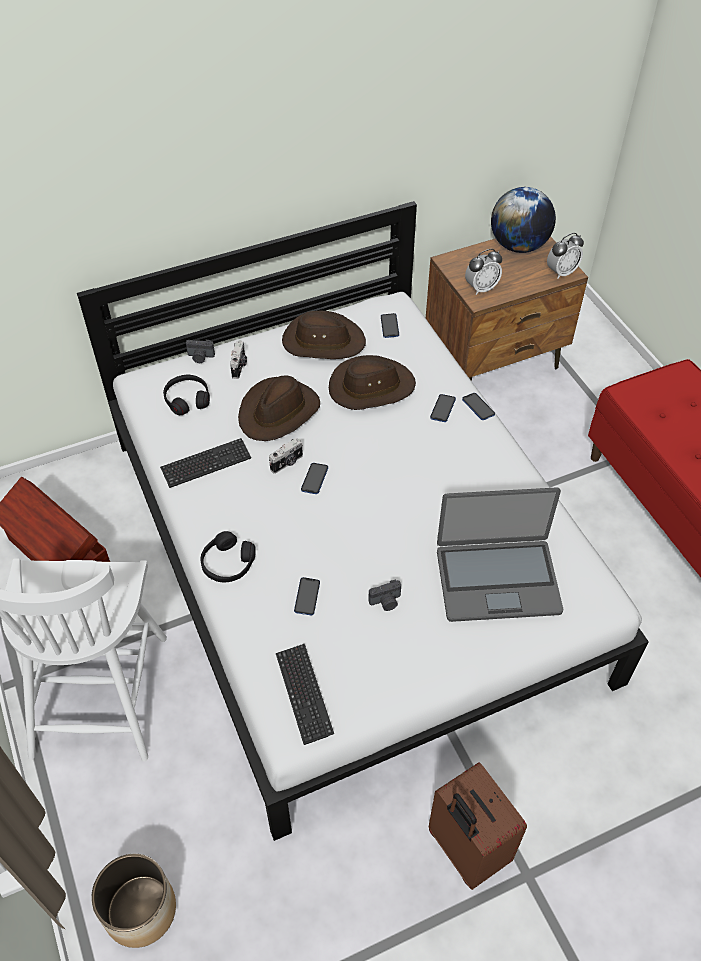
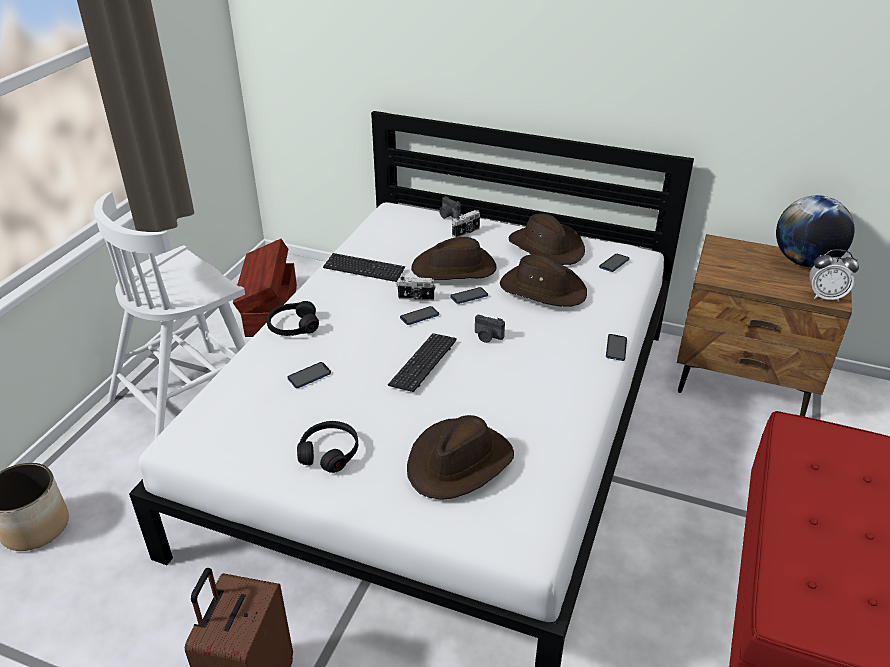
camera: 45 degrees right, 15 degrees down
black headphones [163,375,210,415] -> black headphones moved to [297,421,358,473]
keyboard [276,644,334,745] -> keyboard moved to [388,333,457,392]
camera [368,580,401,611] -> camera moved to [475,315,505,343]
phone [430,394,456,422] -> phone moved to [450,287,488,304]
laptop [437,487,563,622] -> brown hat [407,415,514,500]
alarm clock [465,249,502,295] -> none

